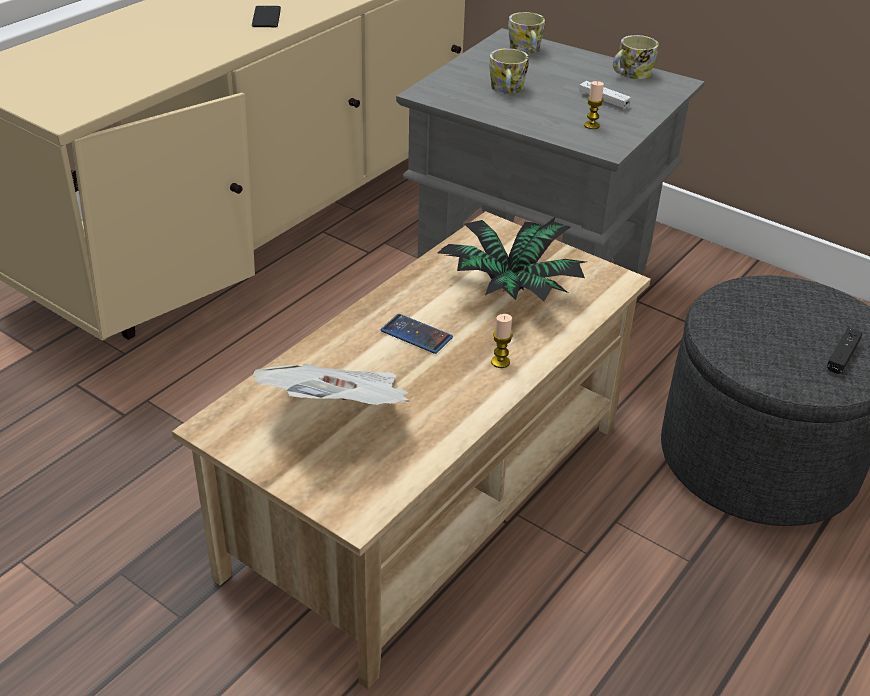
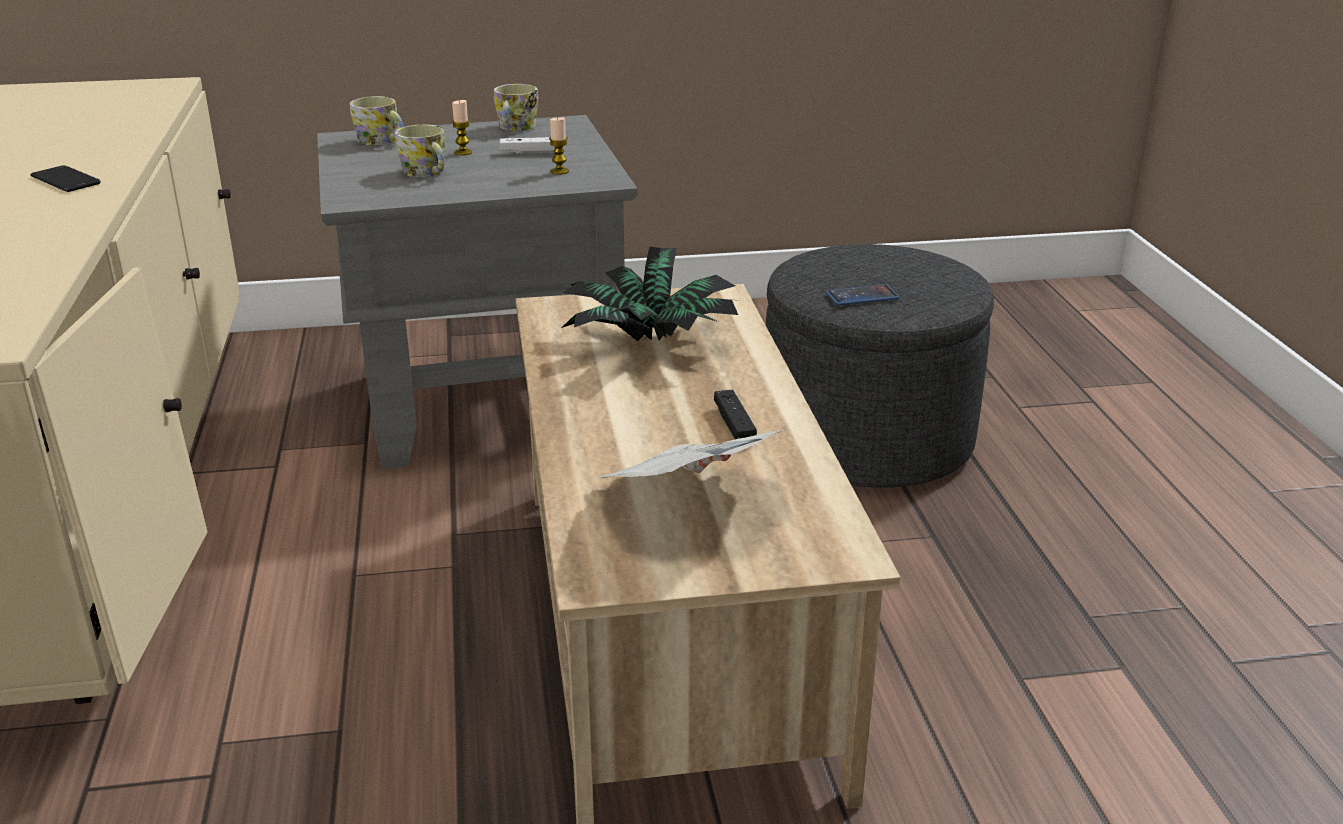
camera: 45 degrees left, 10 degrees down
phone [381,314,453,354] -> phone moved to [825,284,900,306]
candle [491,314,513,368] -> candle moved to [452,100,472,156]
black game controller [827,327,863,374] -> black game controller moved to [714,389,757,439]

